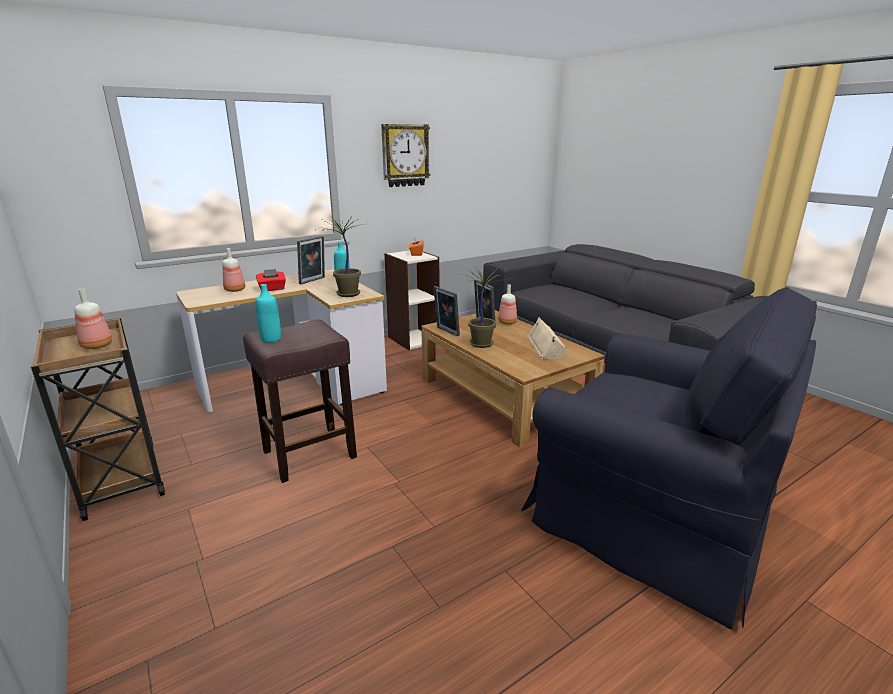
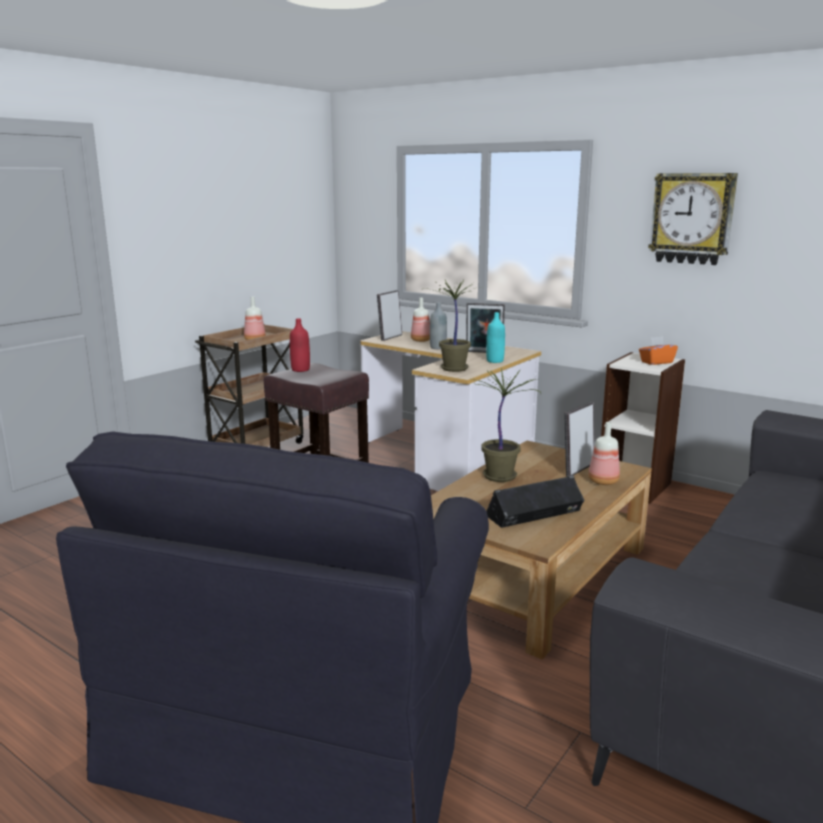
camera: 70 degrees right, 5 degrees down
turquoise bottle [255,284,281,343] -> red bottle [290,318,310,372]
red tissue box [256,269,286,291] -> grey bottle [430,302,447,349]
picture frame [434,286,460,337] -> picture frame moved to [377,290,402,341]
beige speaker [527,317,567,359] -> black speaker [486,475,584,528]

